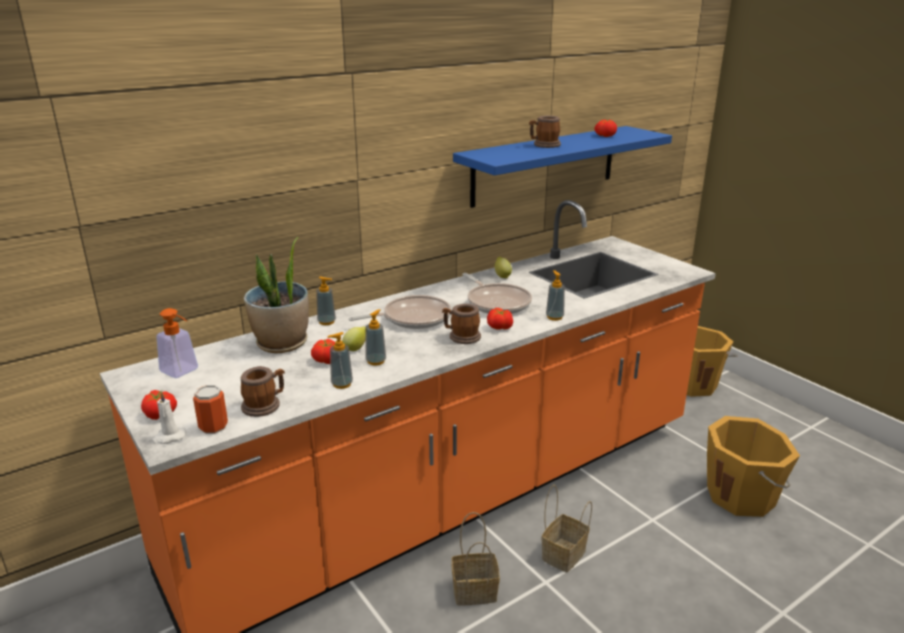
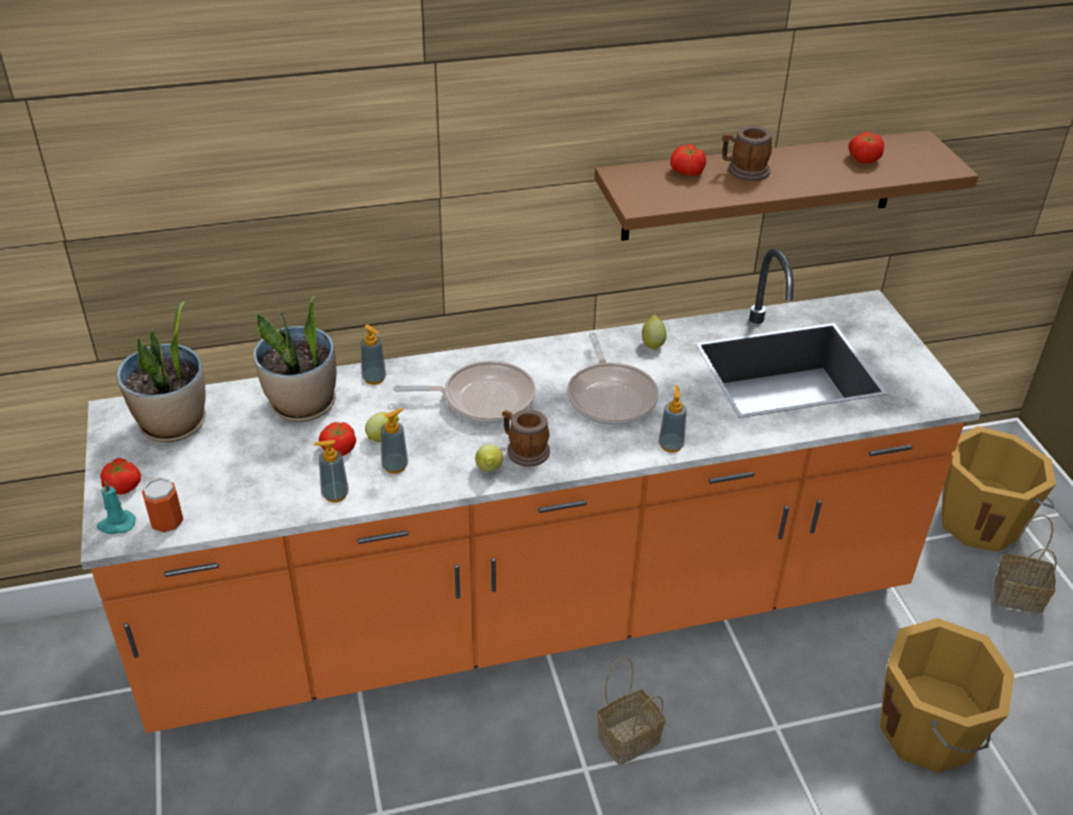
camera: 20 degrees right, 15 degrees up
white candle [151,391,186,444] -> turquoise candle [97,480,136,534]
soap dispenser [156,308,198,378] -> potted plant [116,301,206,442]
mug [241,366,285,417] -> none
basket [452,512,500,605] -> basket moved to [994,515,1057,613]
blue shelf [453,126,672,208] -> brown shelf [594,130,979,241]
tomato [487,308,513,330] -> tomato moved to [670,144,706,176]
none -> lemon [475,444,503,472]

